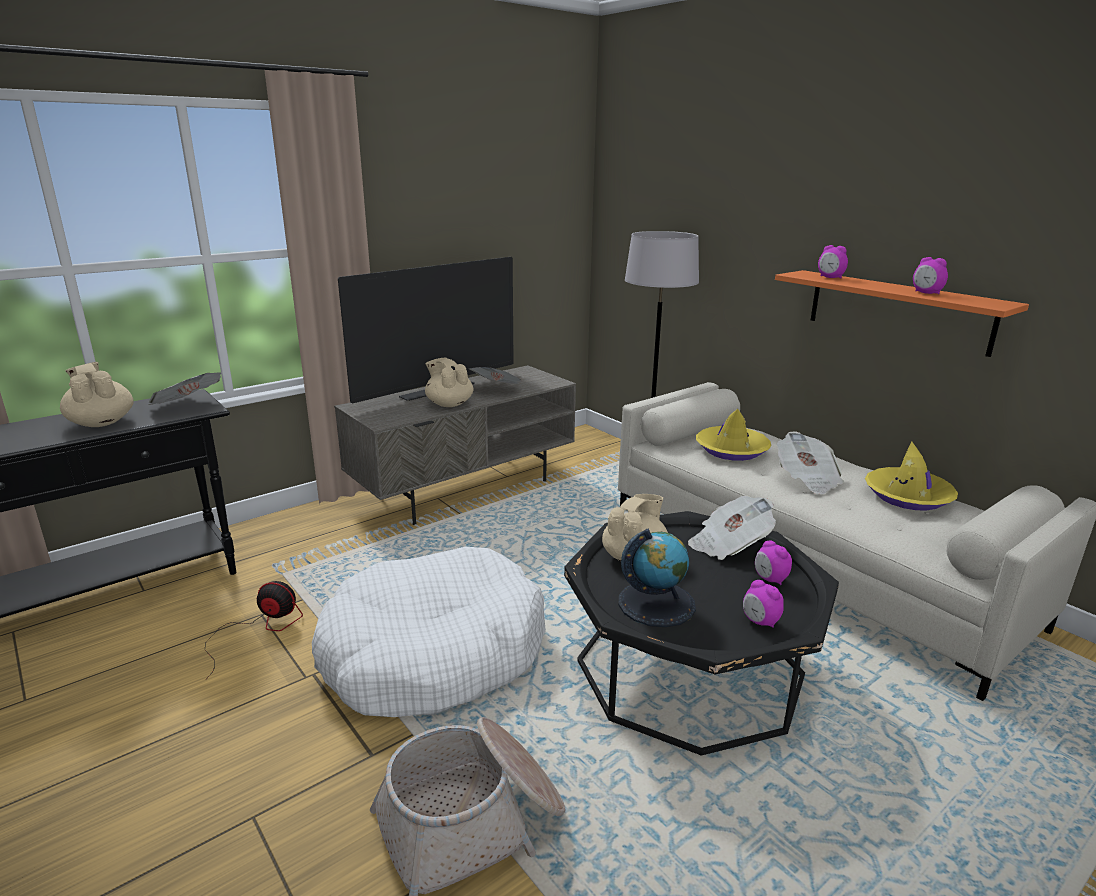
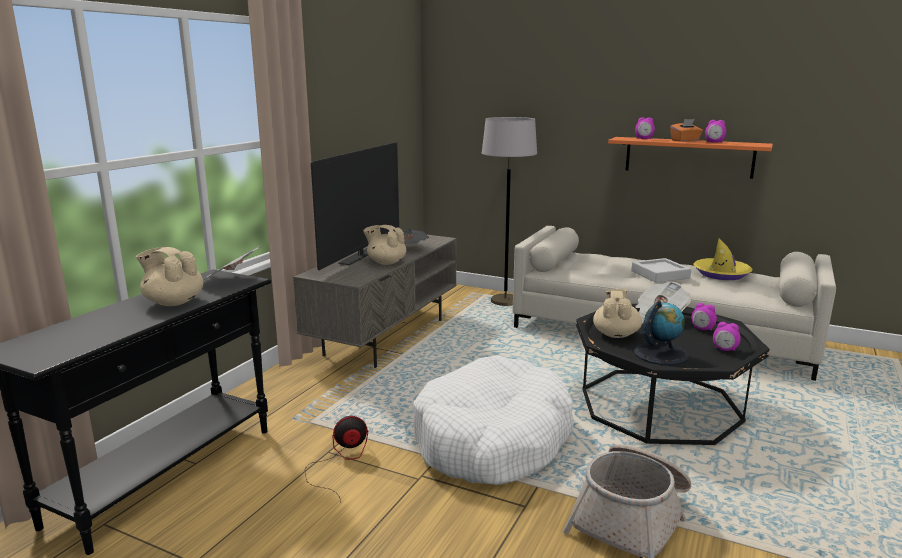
camera: 25 degrees left, 5 degrees down
yellow hat [696,409,771,461] -> none
newspaper [777,431,844,495] -> grey tray [631,258,691,283]
none -> orange tissue box [670,119,703,142]

